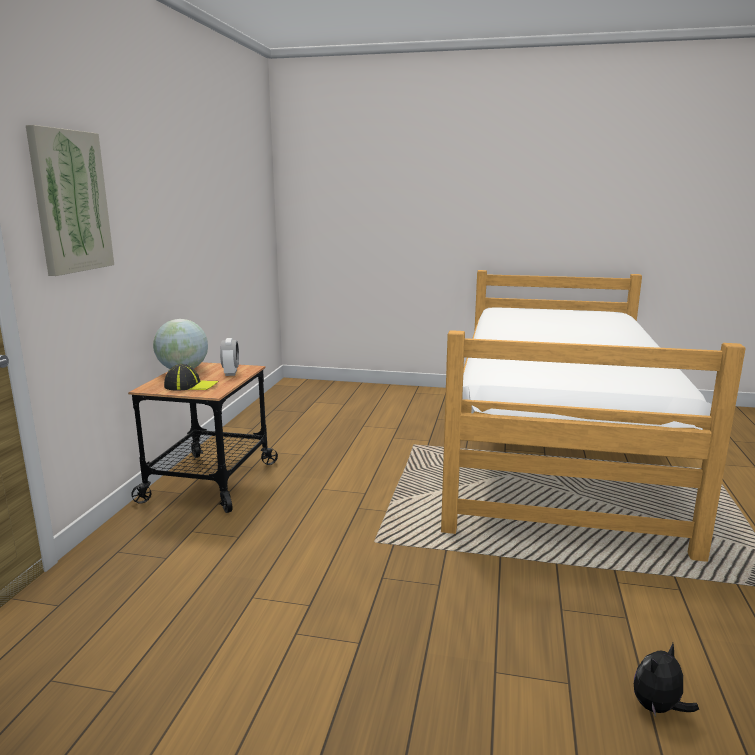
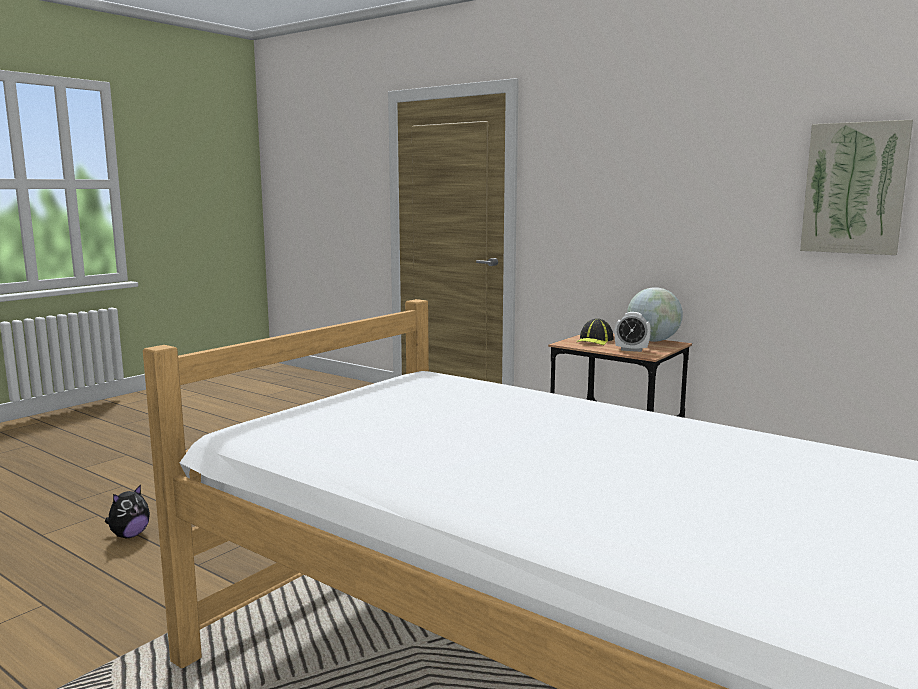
camera: 115 degrees right, 5 degrees down
picture [26,125,114,276] -> picture moved to [800,120,913,255]
plush toy [634,643,699,717] -> plush toy turned 45 degrees clockwise [105,484,150,538]

